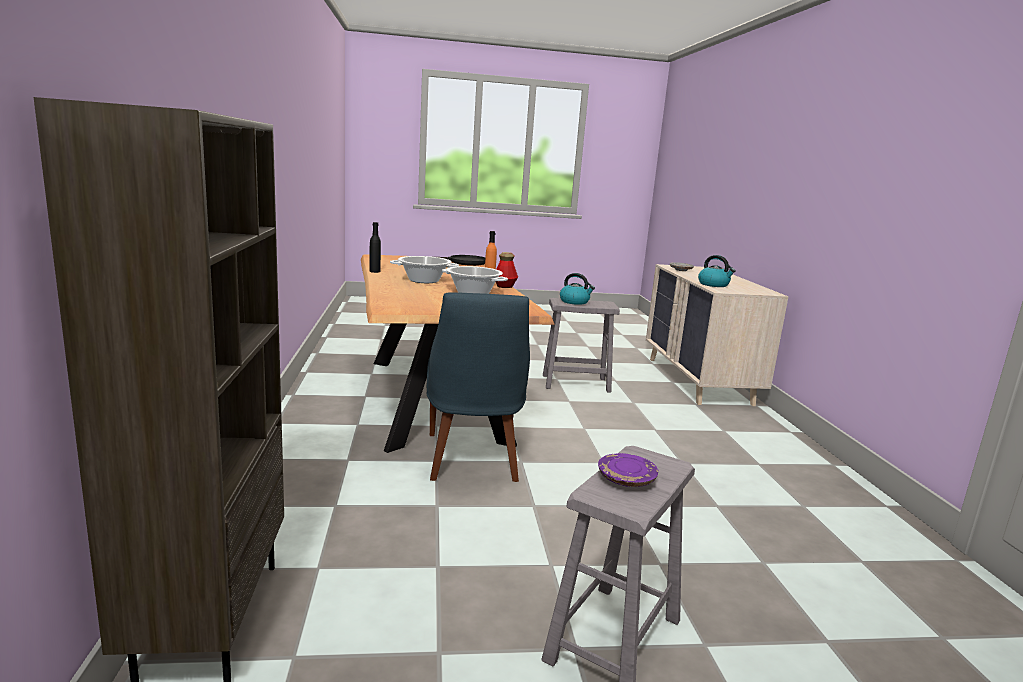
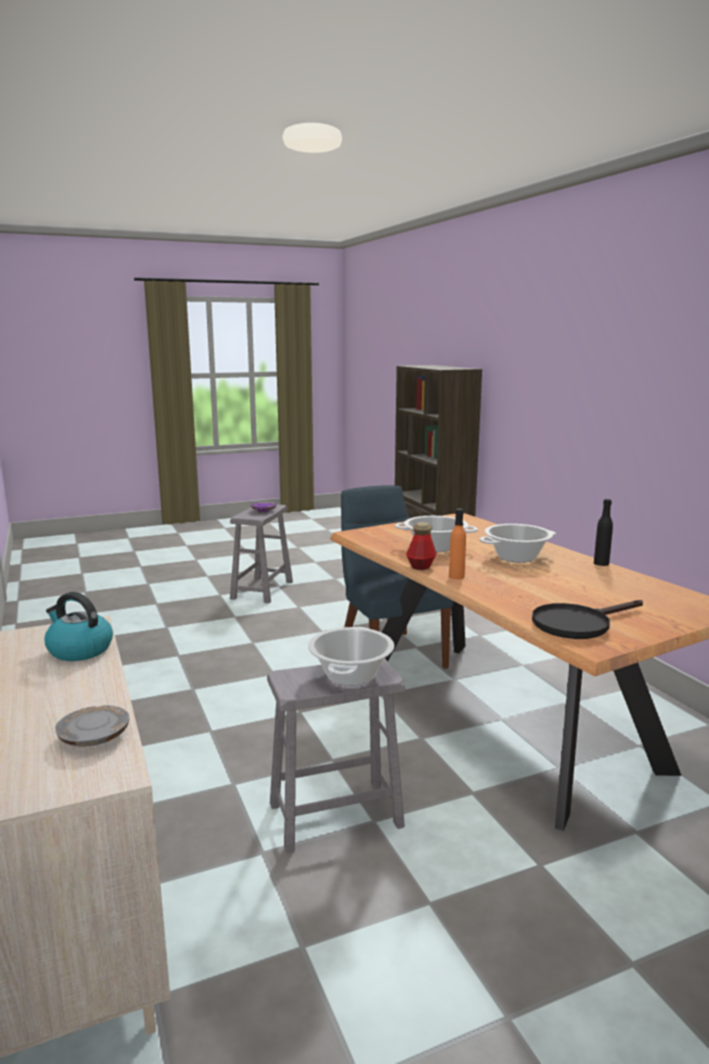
camera: 165 degrees right, 0 degrees up
kettle [560,273,595,305] -> cooking pot [308,627,394,686]

